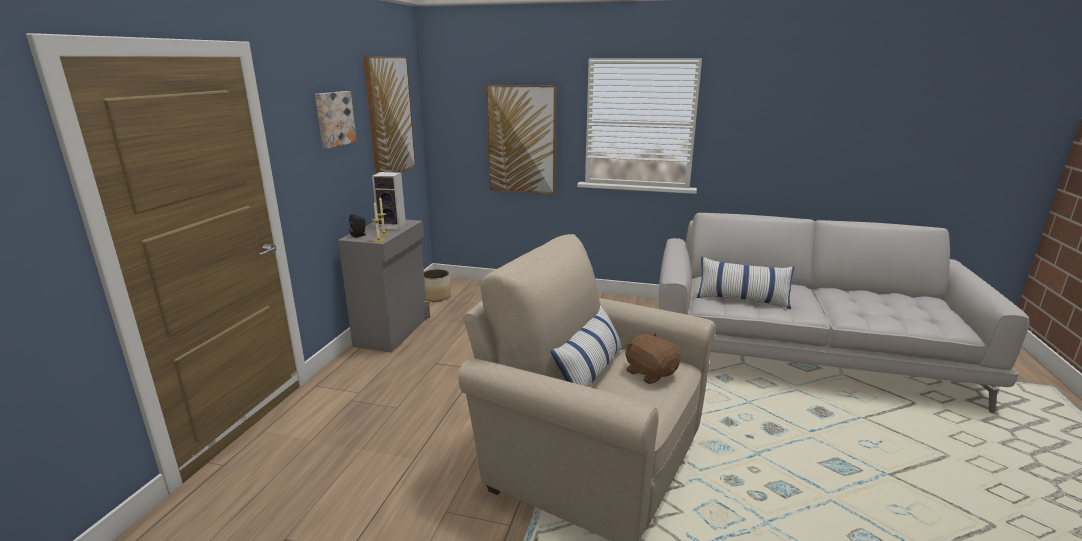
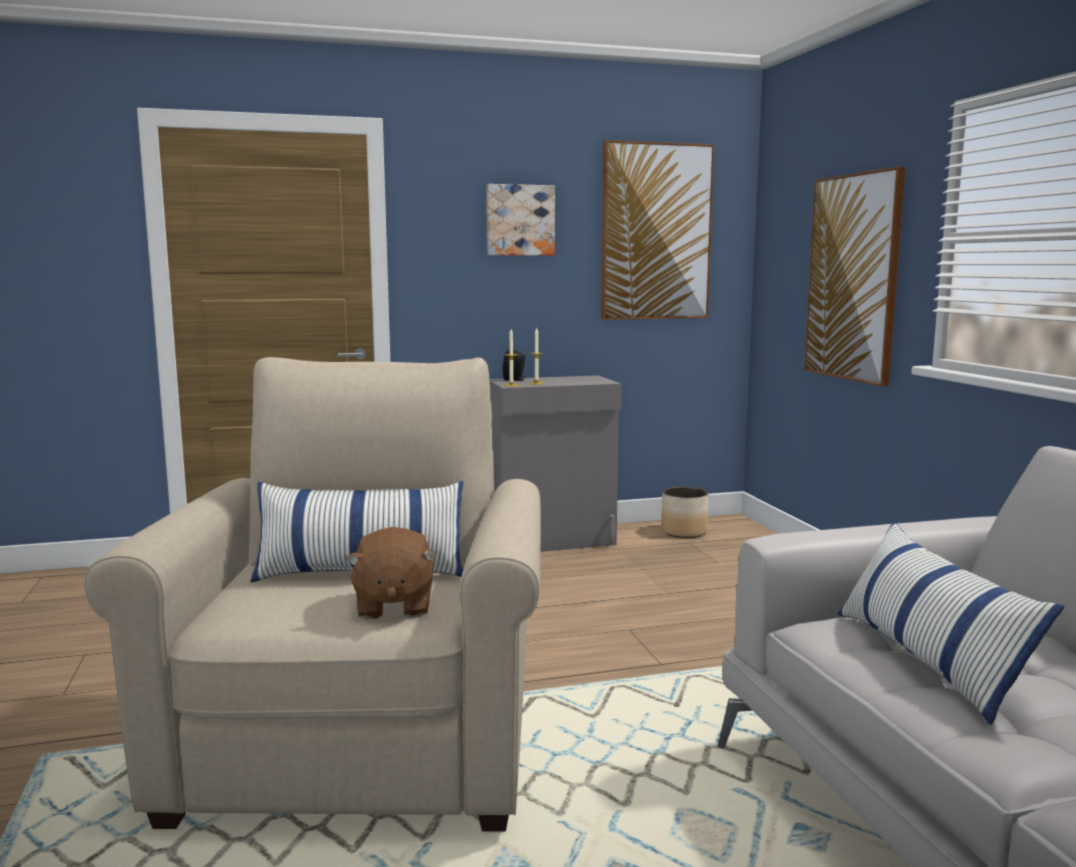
camera: 60 degrees right, 10 degrees down
speaker [372,172,406,230] -> none
brown plush toy [625,333,680,384] -> brown plush toy turned 150 degrees clockwise [345,527,437,619]

